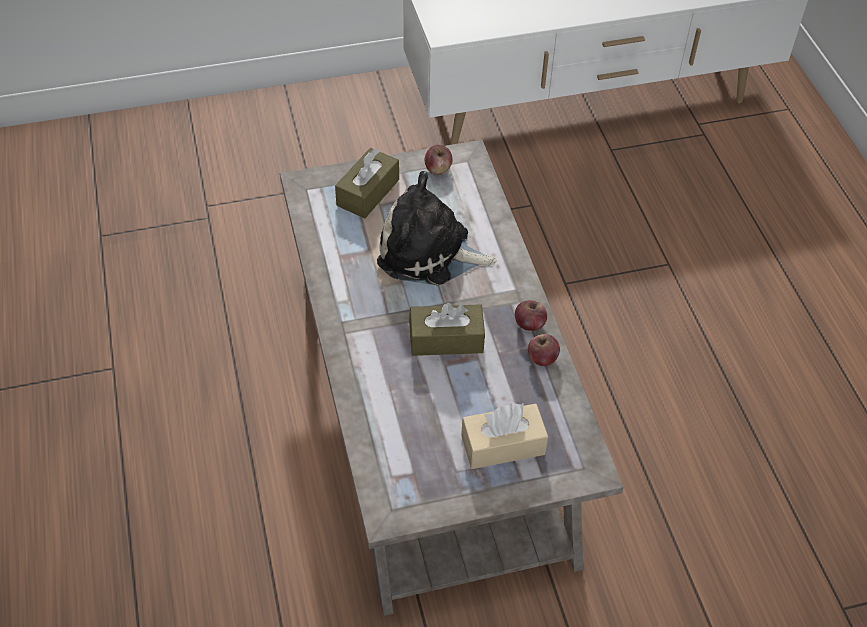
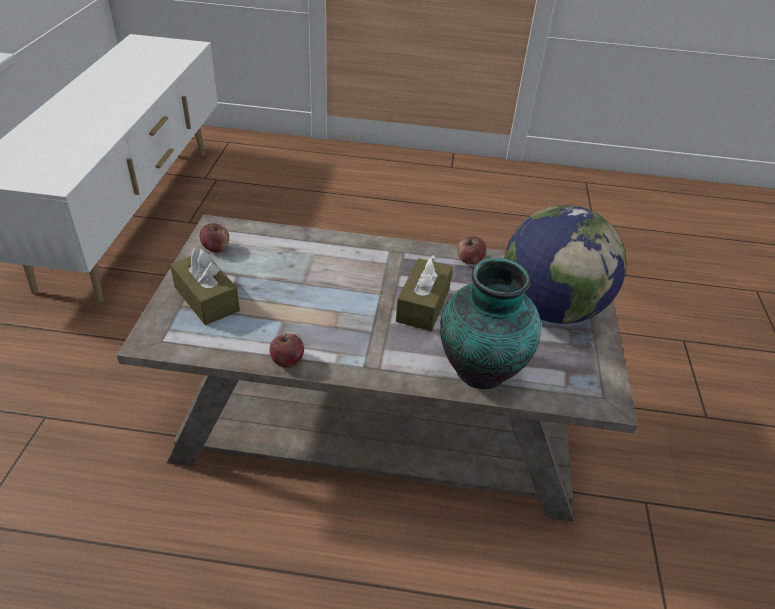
camera: 70 degrees left, 10 degrees down
plush toy [377,171,497,285] -> none
beige tissue box [461,402,548,469] -> globe [505,205,626,324]
apple [515,300,547,331] -> apple moved to [269,334,304,367]
none -> vase [440,258,541,389]

